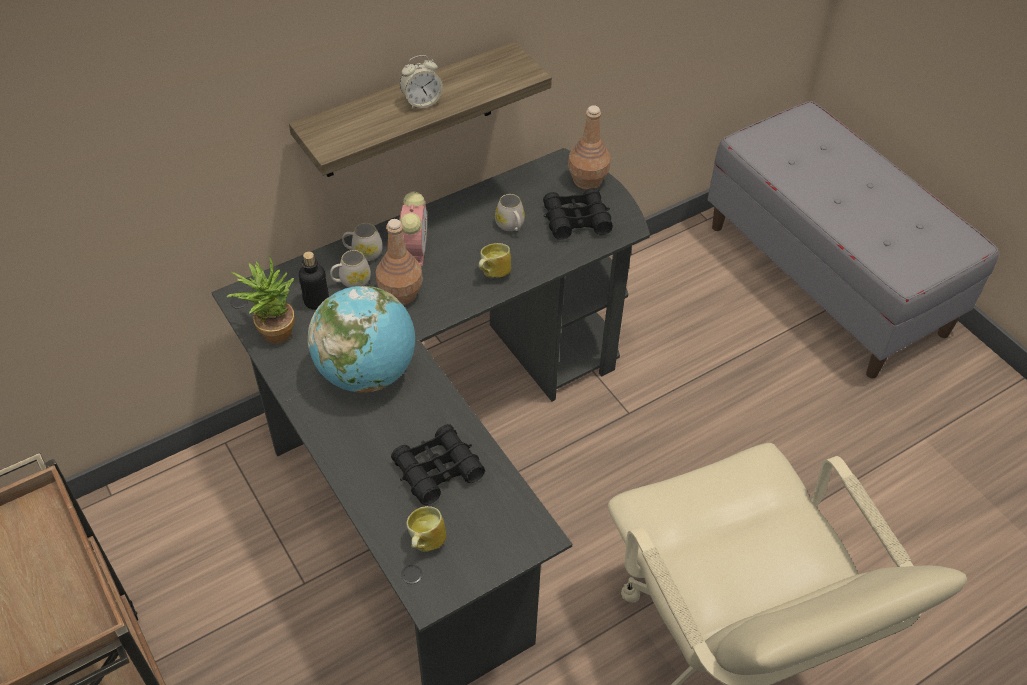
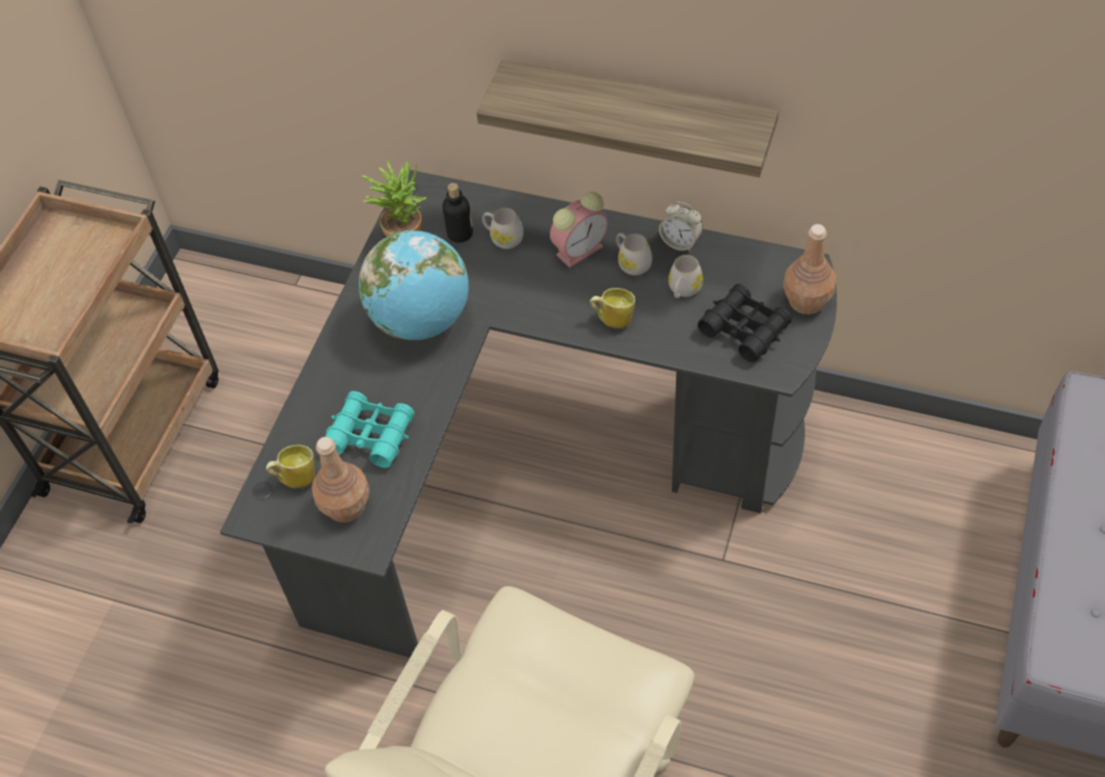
camera: 55 degrees right, 5 degrees up
white mug [342,223,383,261] -> white mug moved to [616,233,652,275]
brown bottle [376,219,423,305] -> brown bottle moved to [312,437,369,522]
black binoculars [391,424,485,505] -> turquoise binoculars [325,391,415,468]
alarm clock [400,55,443,110] -> alarm clock moved to [659,202,703,252]

